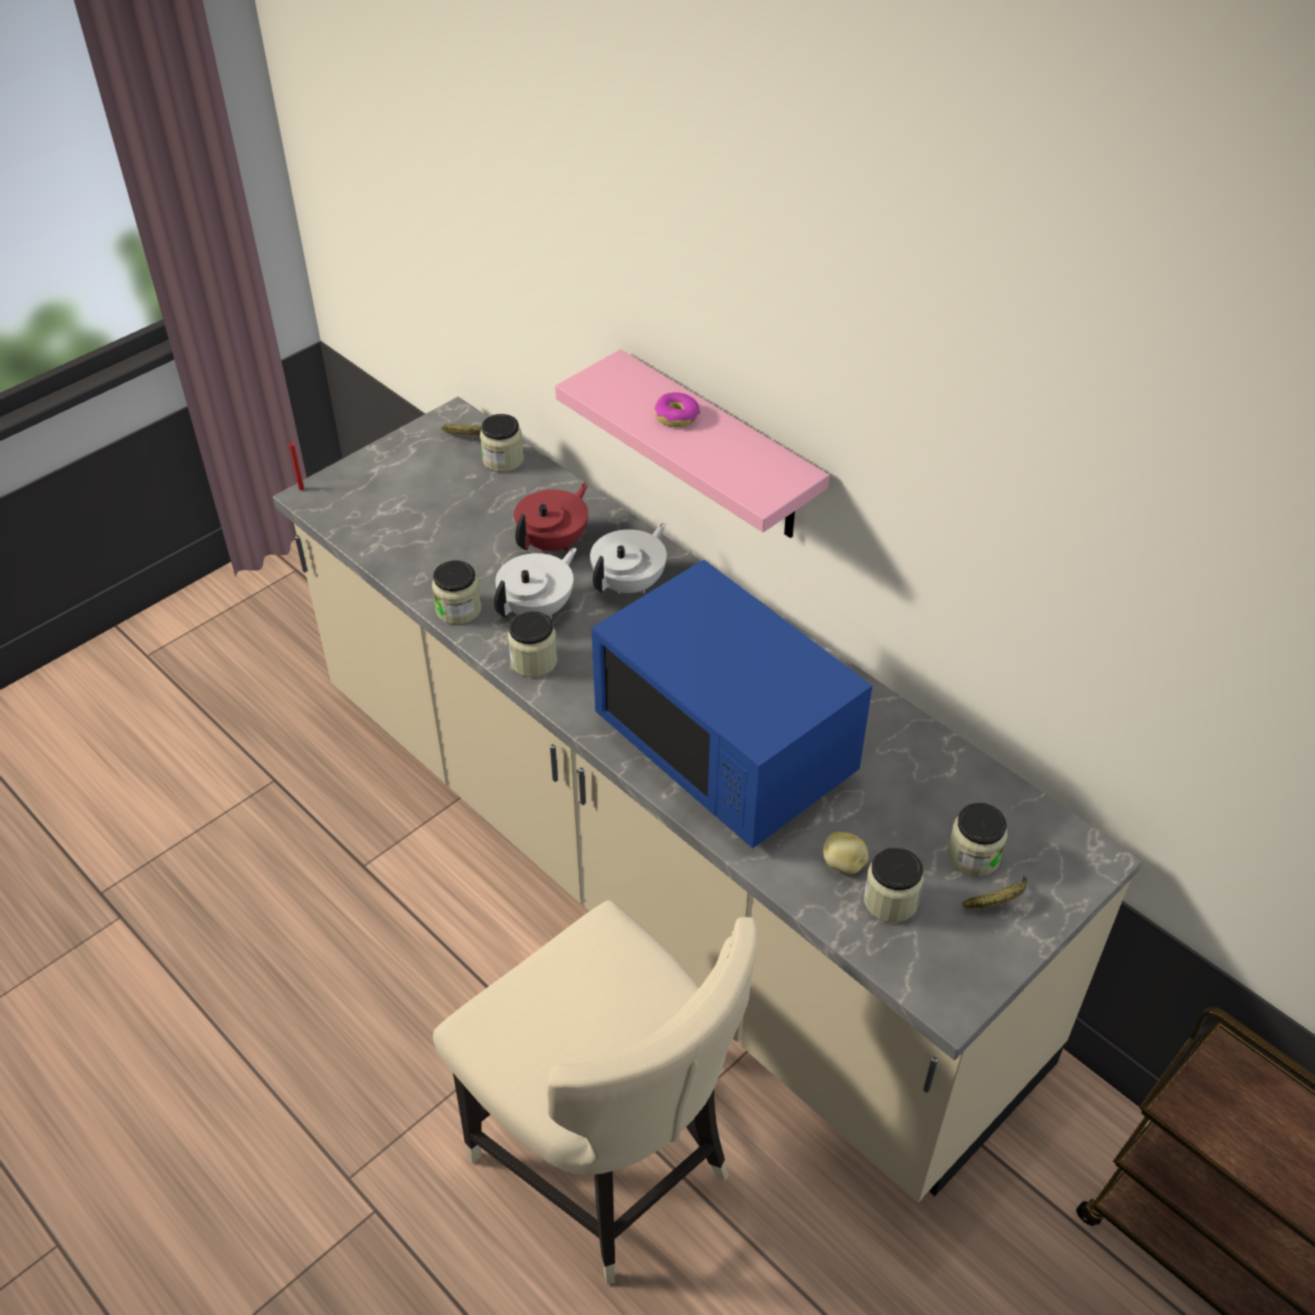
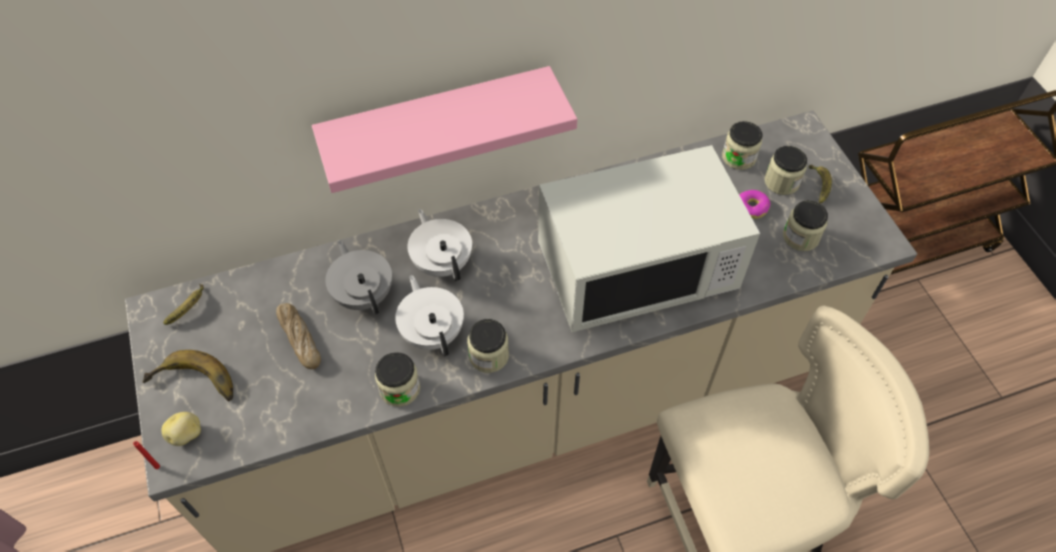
camera: 65 degrees left, 10 degrees up
jar [480,414,524,472] -> jar moved to [722,121,762,170]
red teapot [514,483,588,552] -> grey teapot [325,240,392,315]
blue microwave [592,559,872,848] -> white microwave [538,145,760,332]
donut [654,392,700,427] -> donut moved to [739,190,771,219]
potato [823,832,868,874] -> potato moved to [161,412,201,446]
none -> banana [142,350,233,402]
none -> bread [276,303,321,369]

